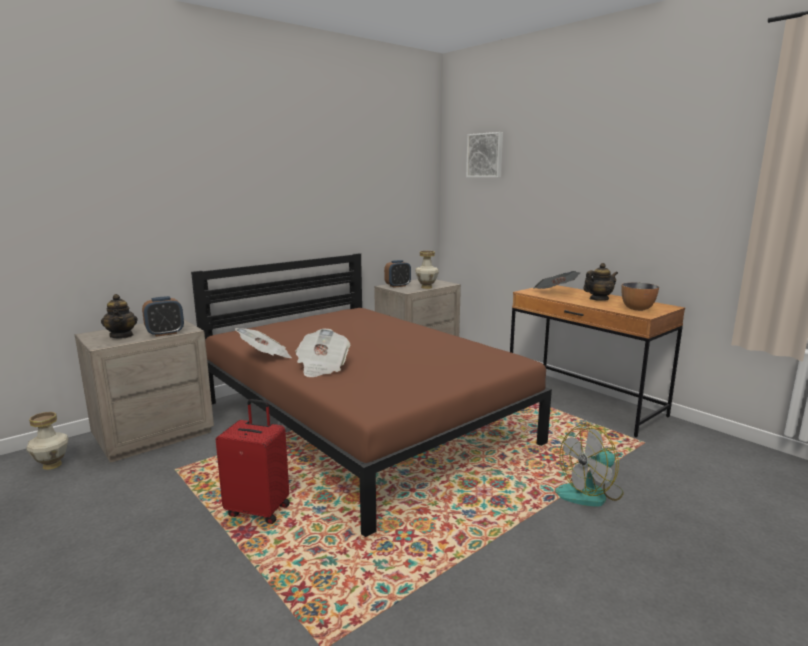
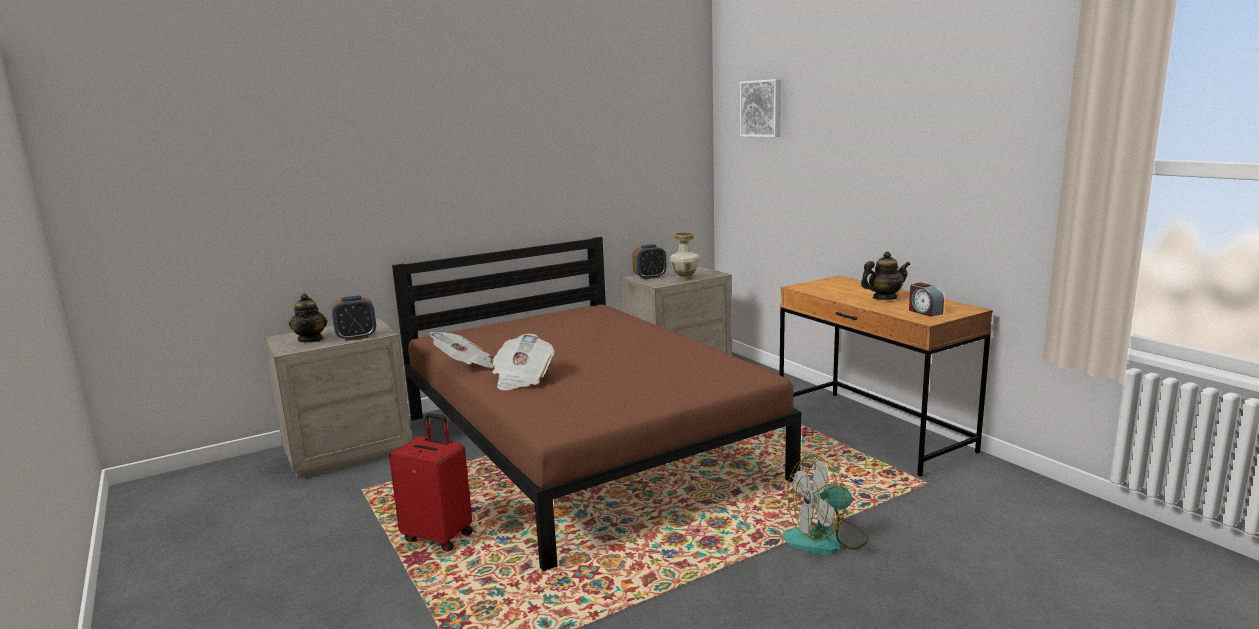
camera: 10 degrees right, 0 degrees up
vase [27,412,68,470] -> none
newspaper [534,271,580,289] -> none
bowl [621,282,659,311] -> alarm clock [909,282,944,317]

